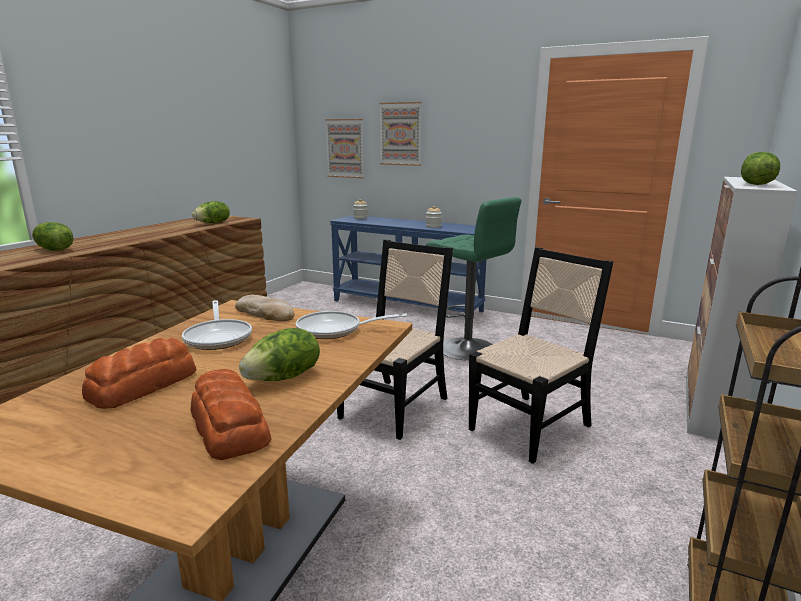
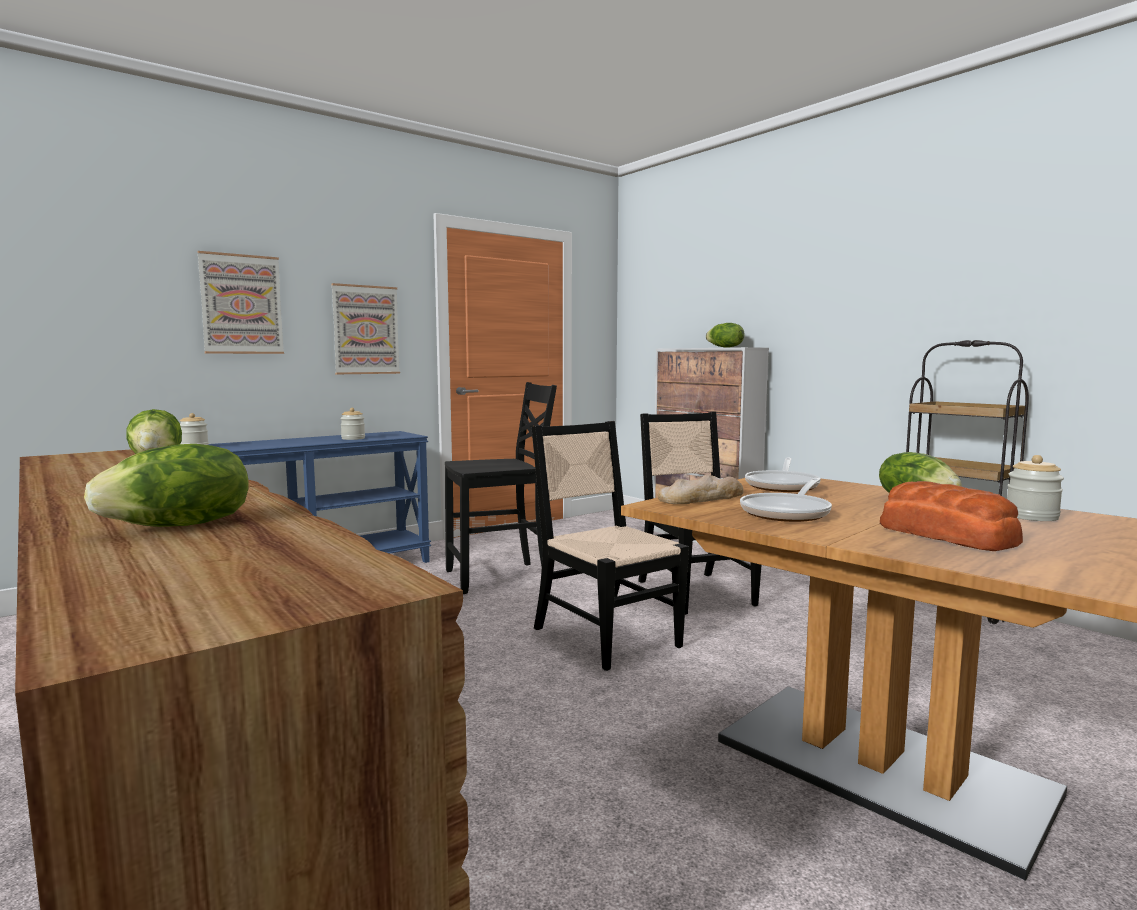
camera: 65 degrees left, 10 degrees down
frying pan [182,300,252,350] -> frying pan turned 120 degrees clockwise [740,478,832,522]
bread [190,369,271,460] -> jar [1007,455,1064,521]
picture [325,119,364,178] -> picture moved to [331,283,400,374]
green stool [426,197,521,361] -> black chair [445,382,557,594]

